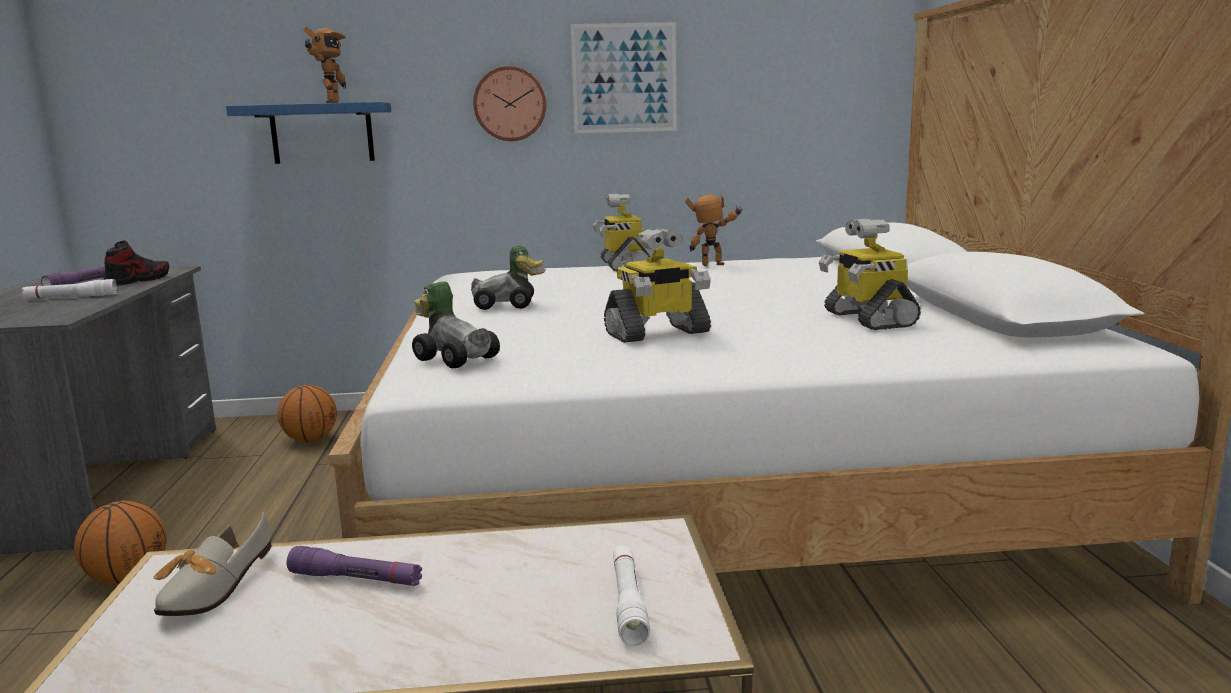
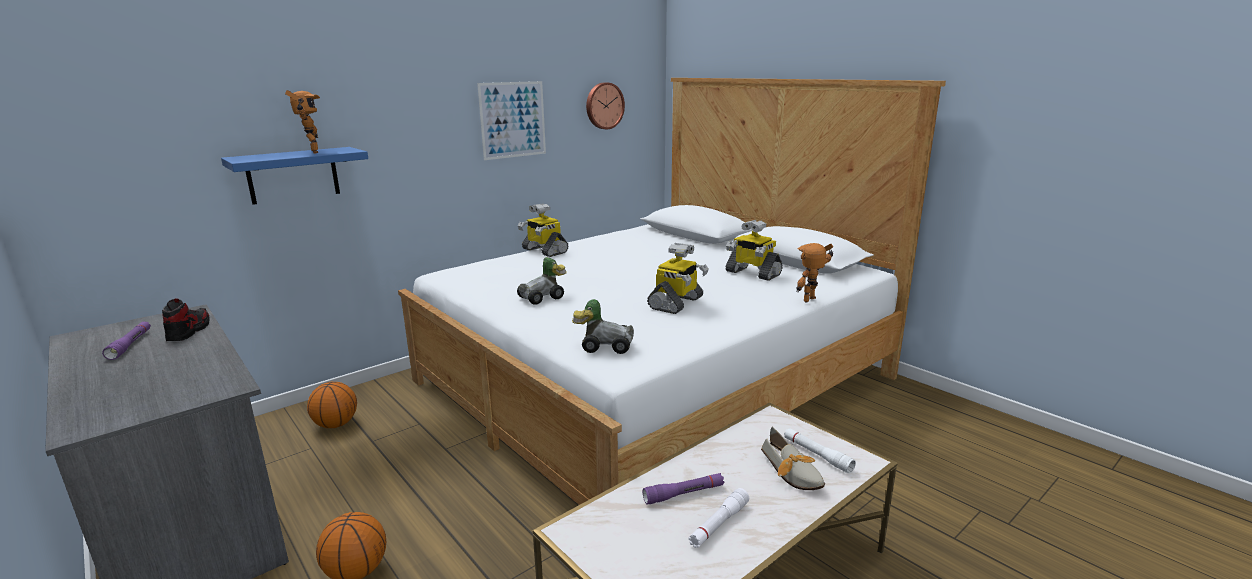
camera: 35 degrees left, 5 degrees up
white flashlight [22,279,117,299] -> white flashlight moved to [689,488,749,548]
shoe [153,512,272,616] -> shoe moved to [761,427,825,490]
wall clock [473,66,546,141] -> wall clock moved to [586,82,625,129]
toy robot [685,194,743,266] -> toy robot moved to [796,243,833,302]

